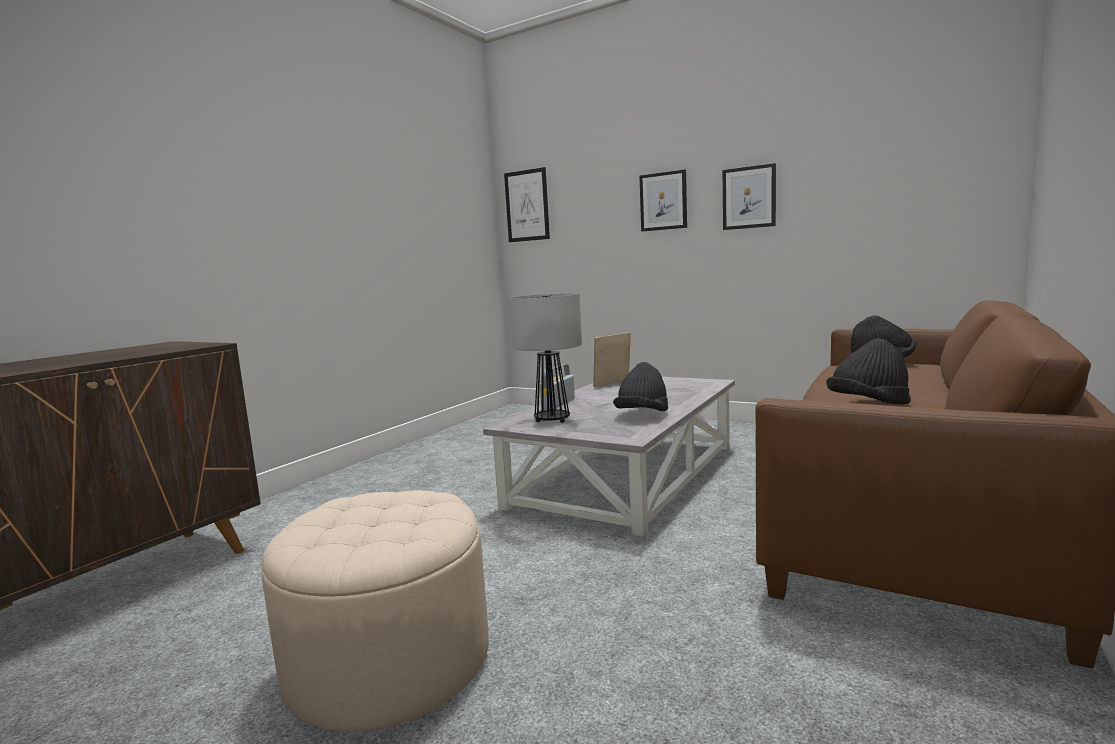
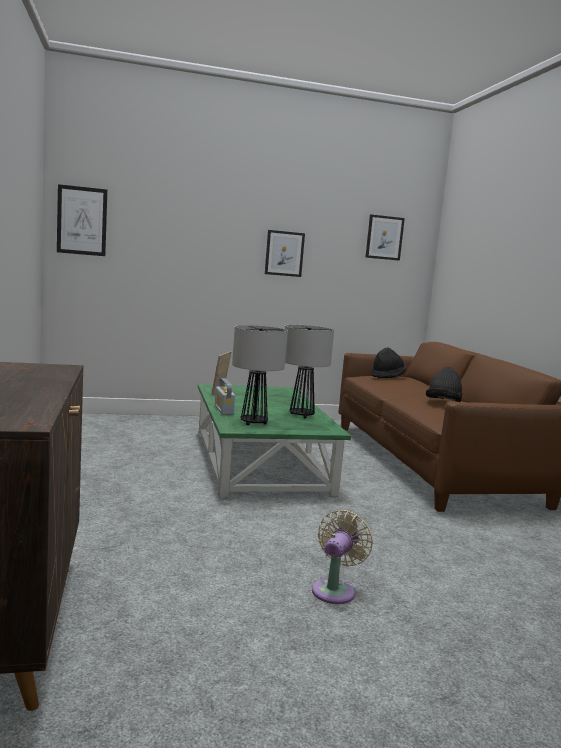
camera: 45 degrees left, 0 degrees up
beige ottoman [262,490,489,732] -> beige fan [312,510,373,604]
grey coffee table [483,377,735,537] -> green coffee table [198,384,351,498]
black hat [613,362,668,411] -> table lamp [285,325,334,418]
picture [639,170,687,232] -> picture moved to [365,214,405,261]

